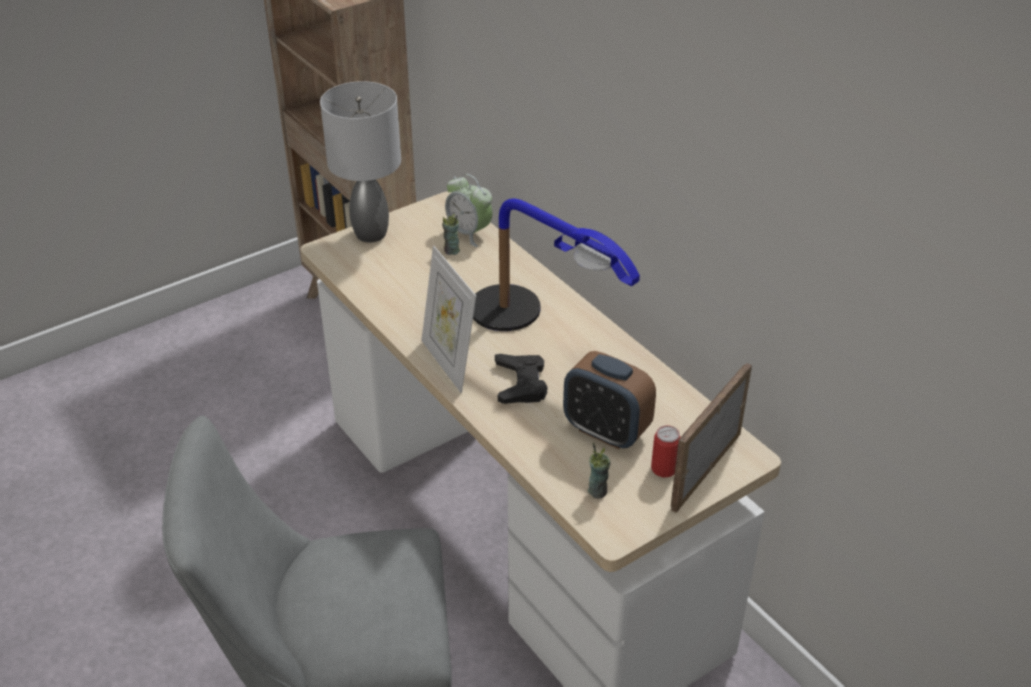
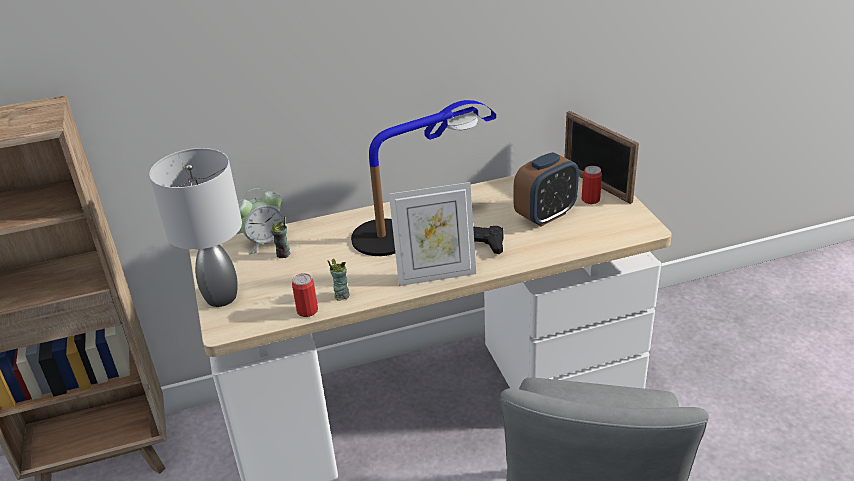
camera: 70 degrees left, 5 degrees down
cup [588,443,610,499] -> cup moved to [328,259,350,301]
none -> can [292,273,318,317]

